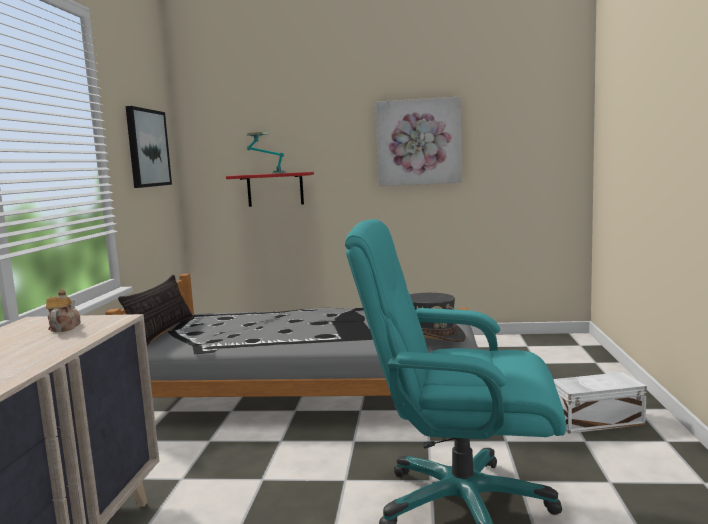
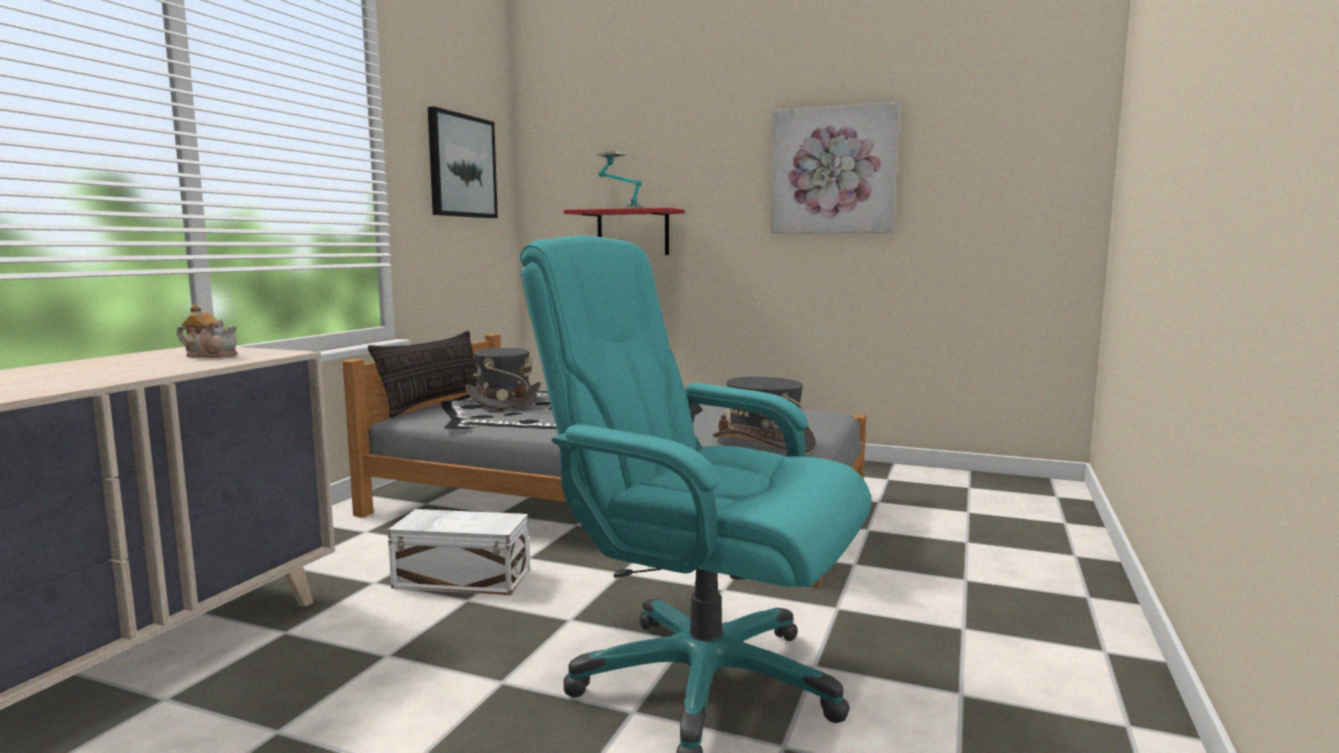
camera: 15 degrees right, 0 degrees up
teapot [46,289,81,332] -> teapot turned 90 degrees clockwise [177,304,237,358]
white storage box [553,372,647,434] -> white storage box moved to [388,509,530,595]
none -> grey hat [465,348,541,409]

